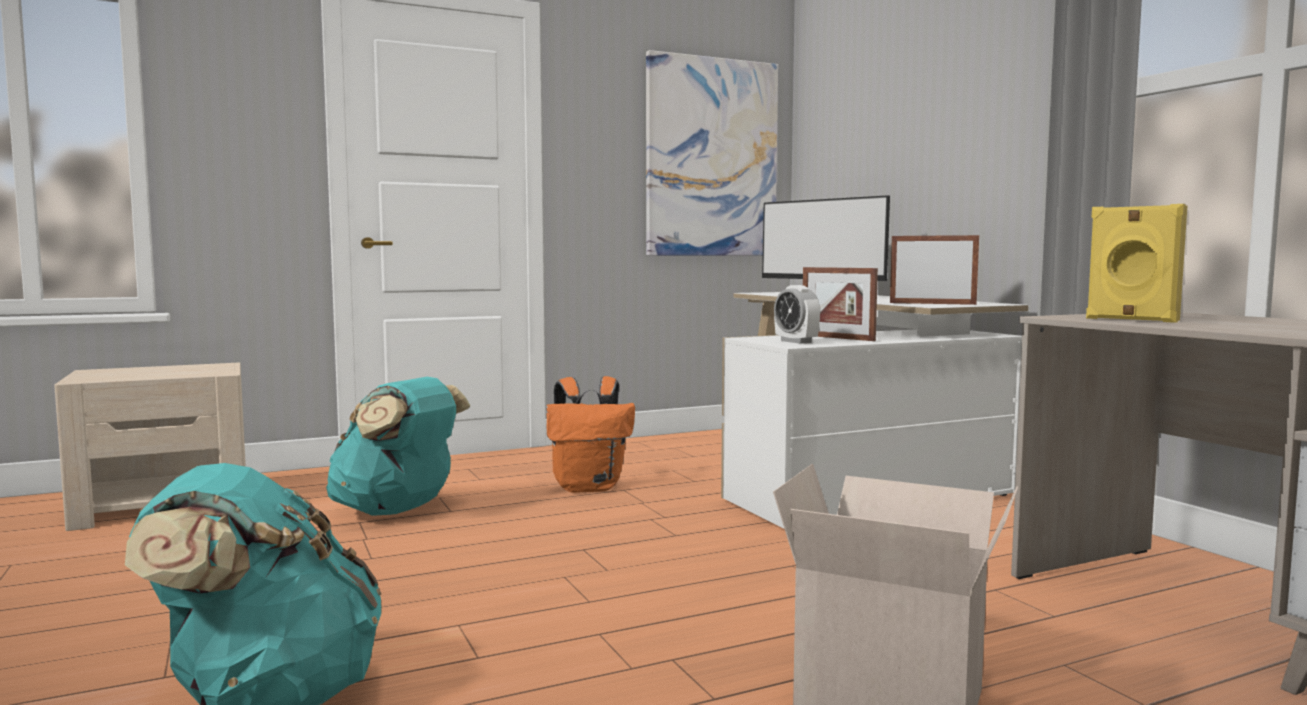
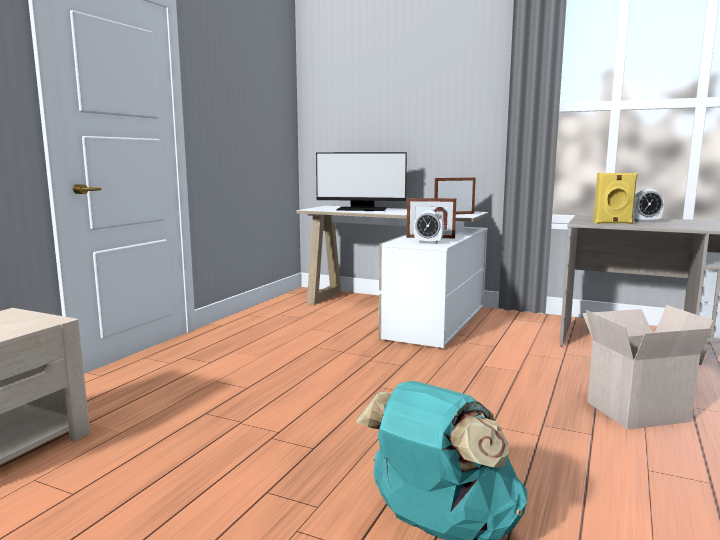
camera: 40 degrees left, 5 degrees up
turquoise backpack [326,377,471,516] -> none
orange backpack [546,376,635,493] -> none
picture [646,50,778,255] -> none
none -> alarm clock [633,189,664,222]

